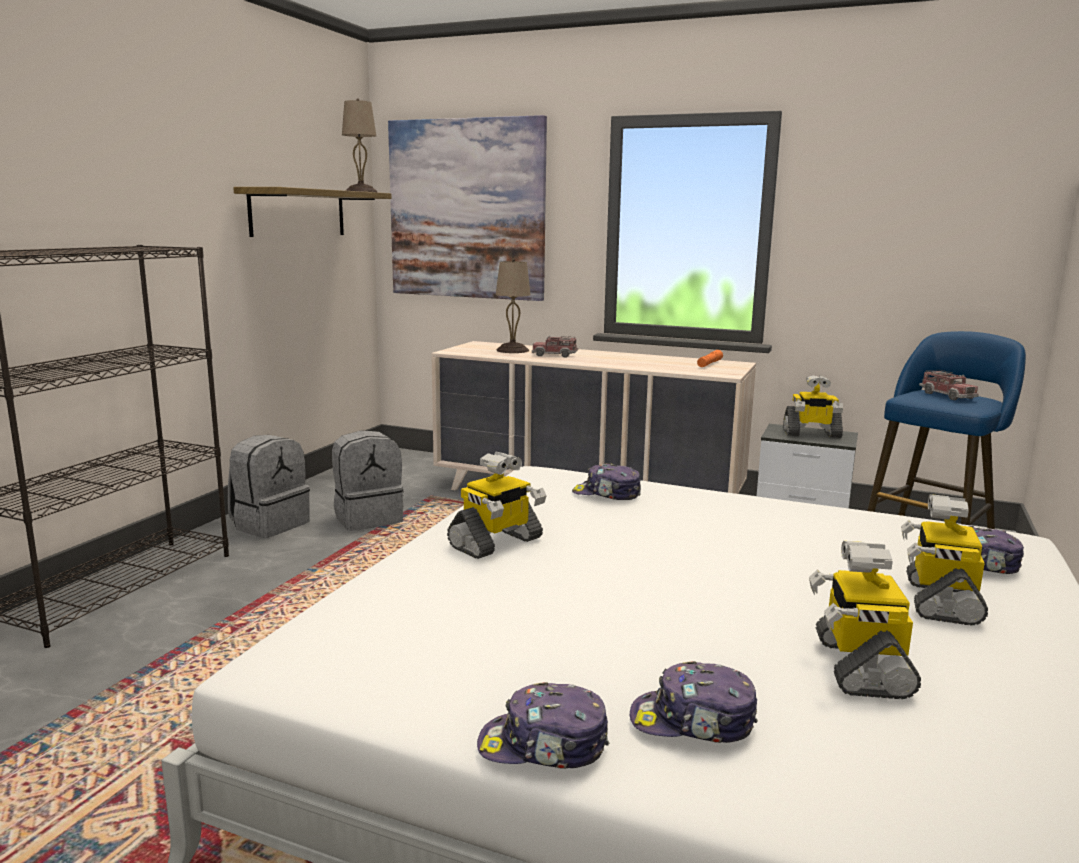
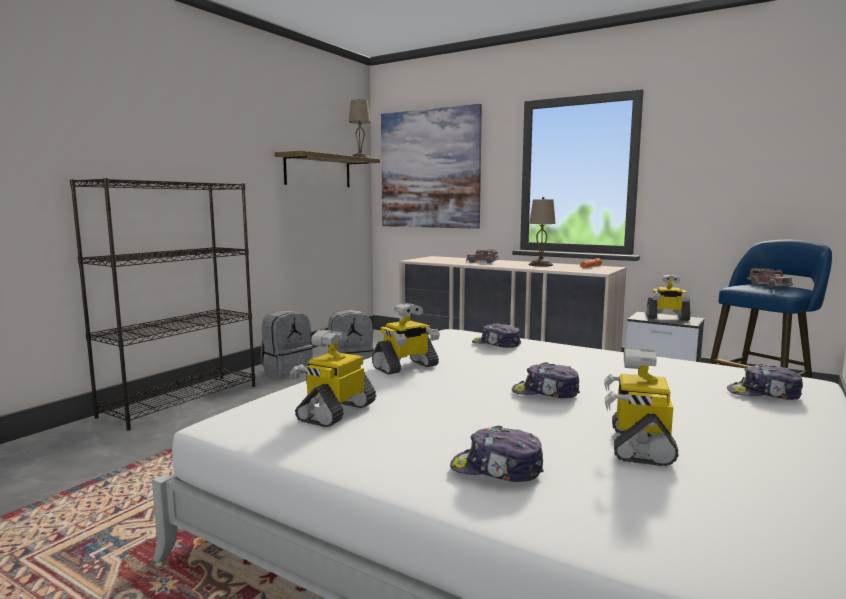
camera: 10 degrees right, 5 degrees down
cap [477,682,609,769] -> cap moved to [512,362,580,398]
beige table lamp [496,258,531,353] -> beige table lamp moved to [529,197,556,266]
toy robot [901,494,988,625] -> toy robot moved to [290,329,376,427]

